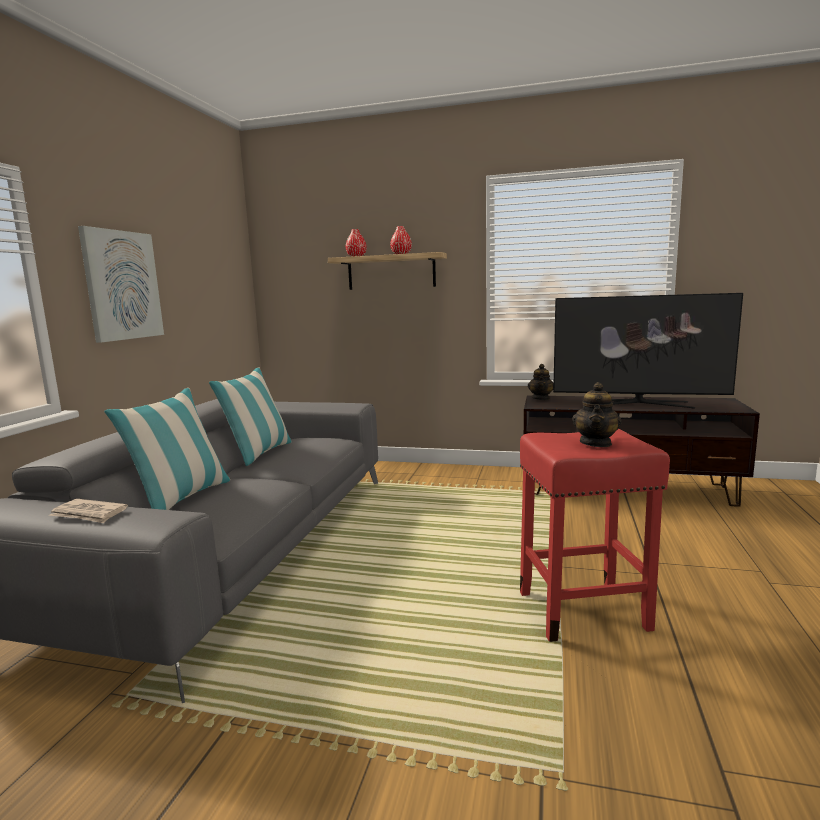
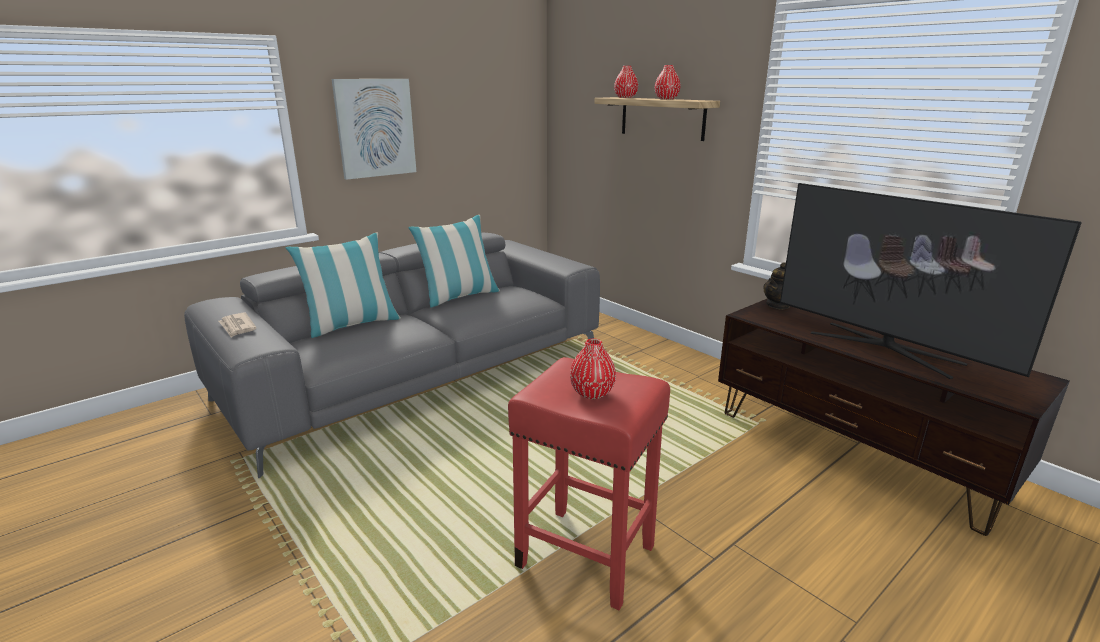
camera: 35 degrees right, 10 degrees up
teapot [572,382,622,447] -> red vase [570,338,616,399]

